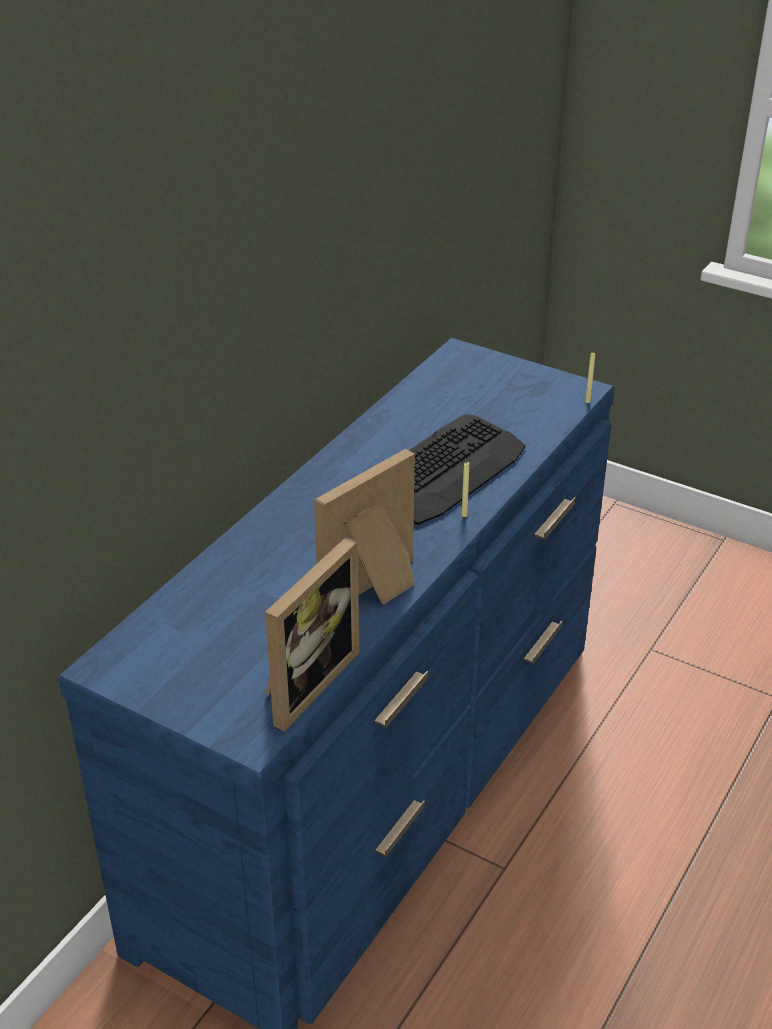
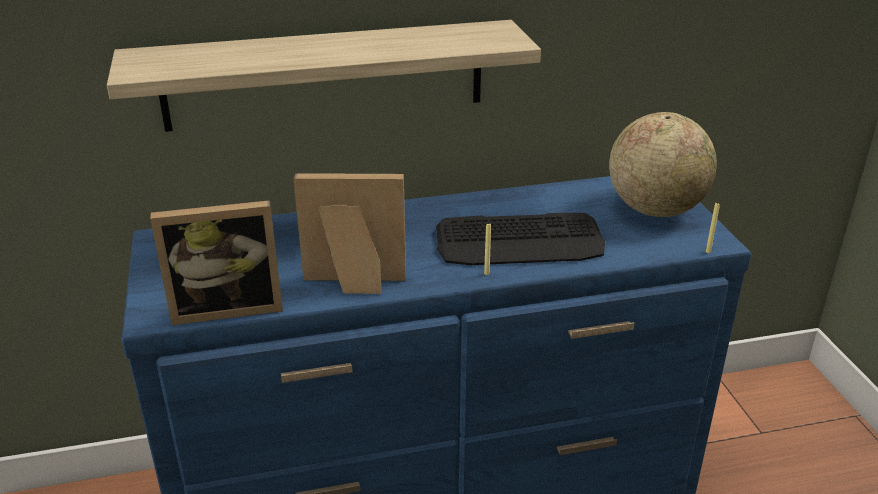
camera: 45 degrees right, 5 degrees down
none -> shelf [107,20,541,132]
none -> globe [609,112,717,217]

